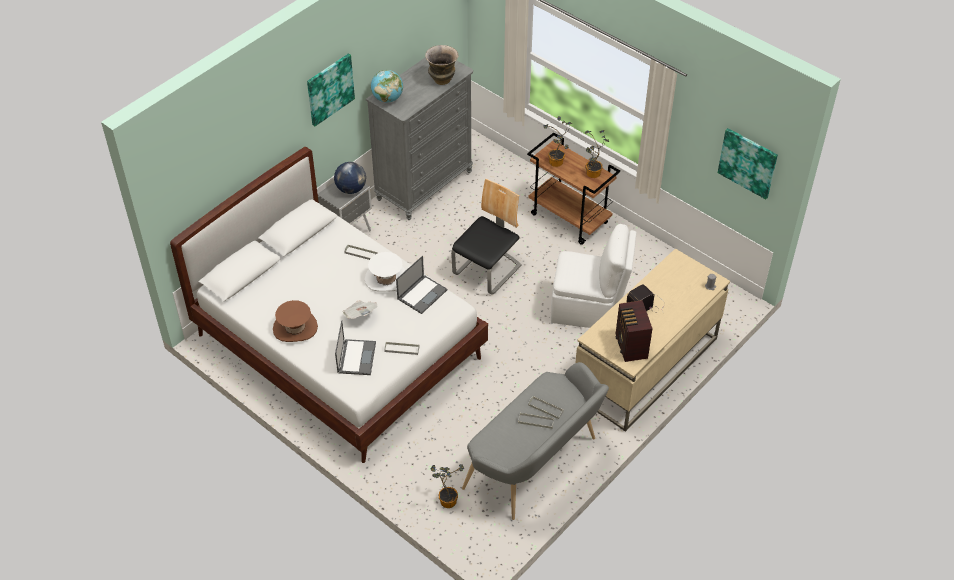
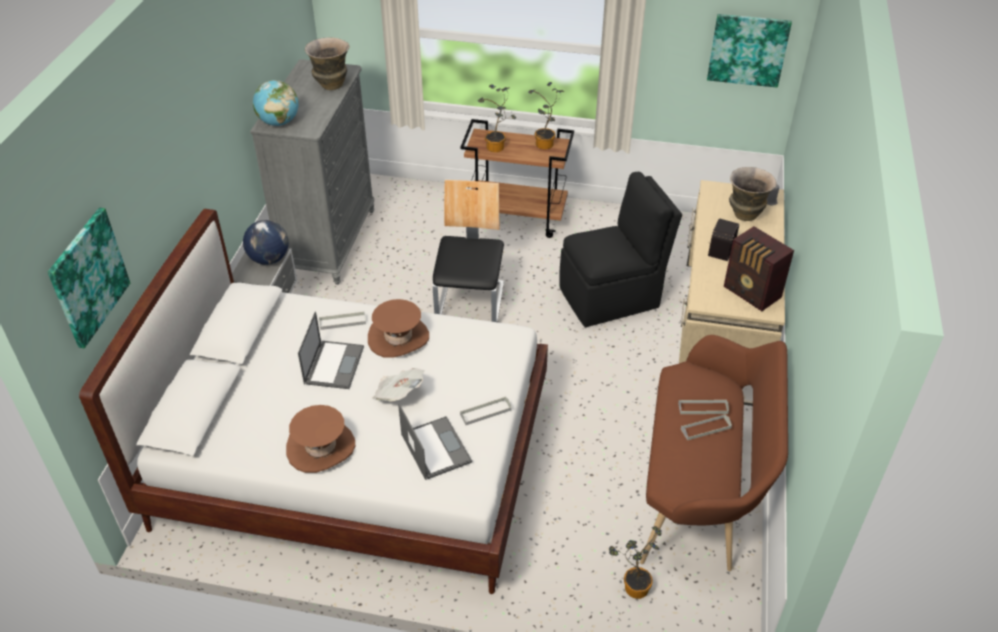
camera: 30 degrees left, 5 degrees down
picture [307,54,355,126] -> picture moved to [48,208,130,348]
white hat [365,252,406,292] -> brown hat [368,299,429,358]
laptop [396,256,447,314] -> laptop moved to [298,311,364,389]
grey bench [462,362,609,520] -> brown bench [640,335,788,571]
white chair [551,224,637,328] -> black chair [559,172,682,327]
none -> vase [729,167,777,221]

